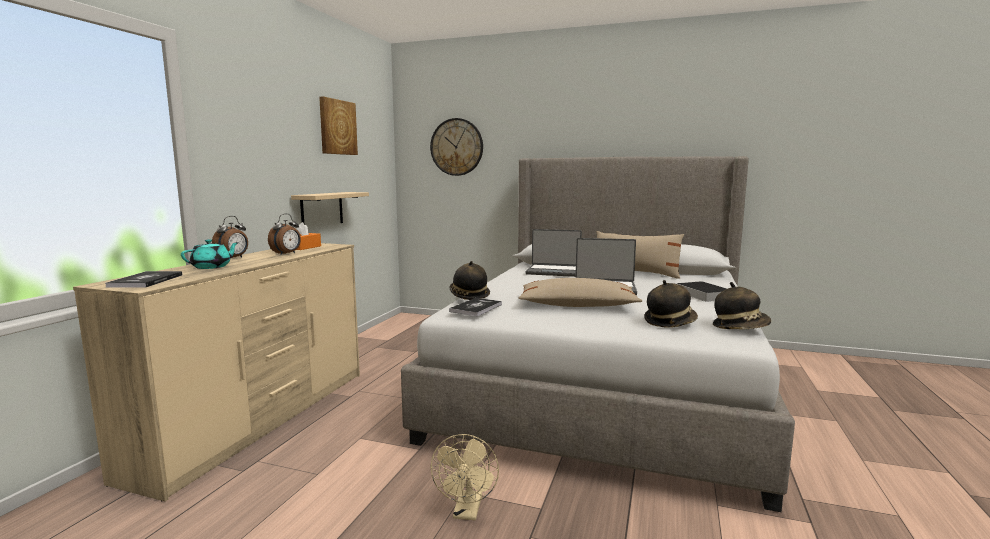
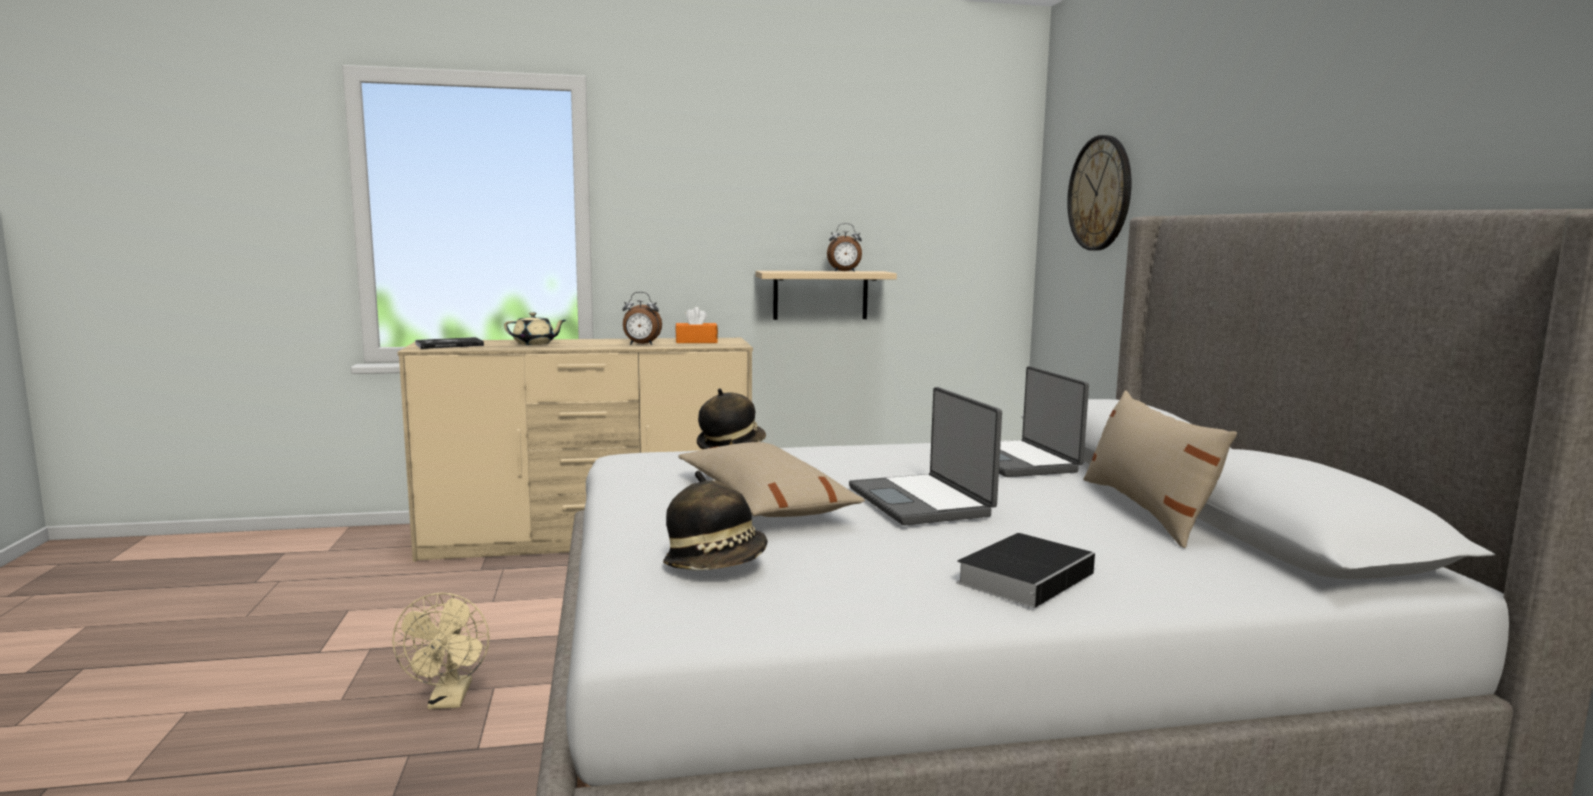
camera: 60 degrees right, 0 degrees up
turquoise teapot [181,239,239,269] -> beige teapot [504,312,566,345]
alarm clock [212,216,248,258] -> alarm clock moved to [827,223,862,272]
picture [319,96,358,155] -> none
beige fan [431,434,499,520] -> beige fan turned 75 degrees counterclockwise [392,592,489,709]
book [449,298,502,316] -> none
hat [713,282,771,330] -> none

